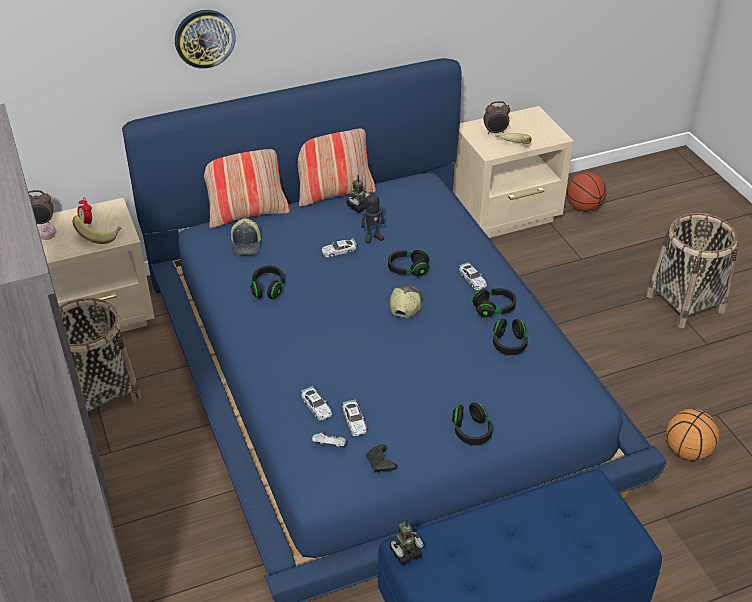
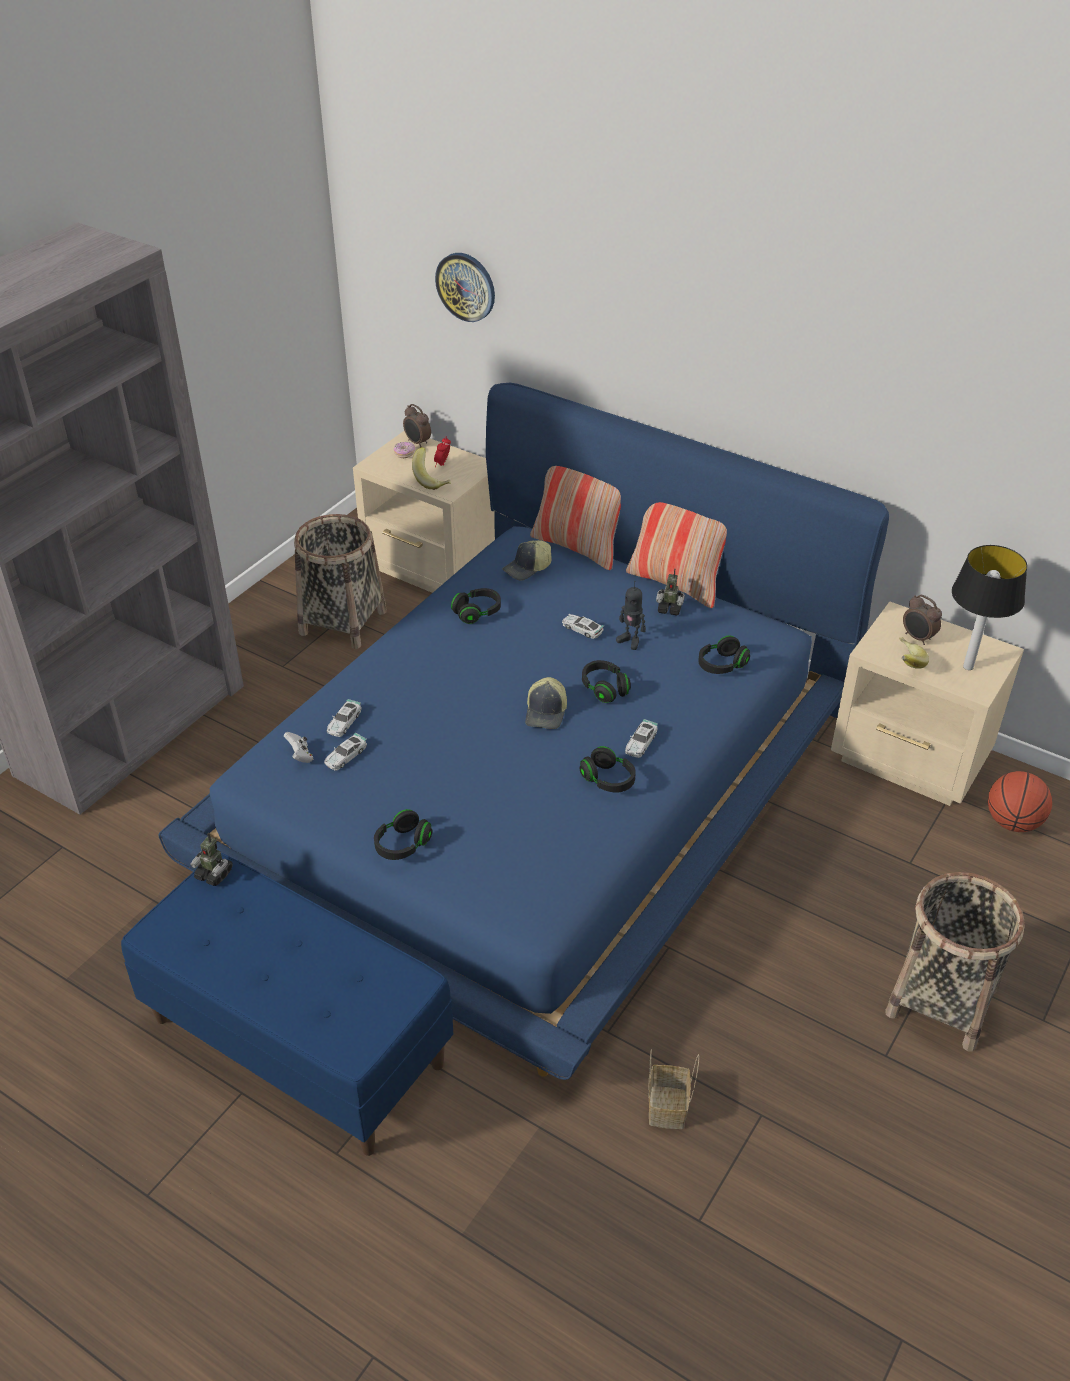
camera: 55 degrees right, 0 degrees up
wall clock [175,10,236,69] -> wall clock moved to [435,253,495,322]
black game controller [366,445,397,472] -> none
cap [390,286,424,318] -> cap turned 120 degrees clockwise [525,677,567,729]
black headphones [493,318,528,355] -> black headphones moved to [698,636,750,674]
basketball [666,409,720,460] -> basket [648,1049,699,1129]
none -> table lamp [952,545,1027,670]

